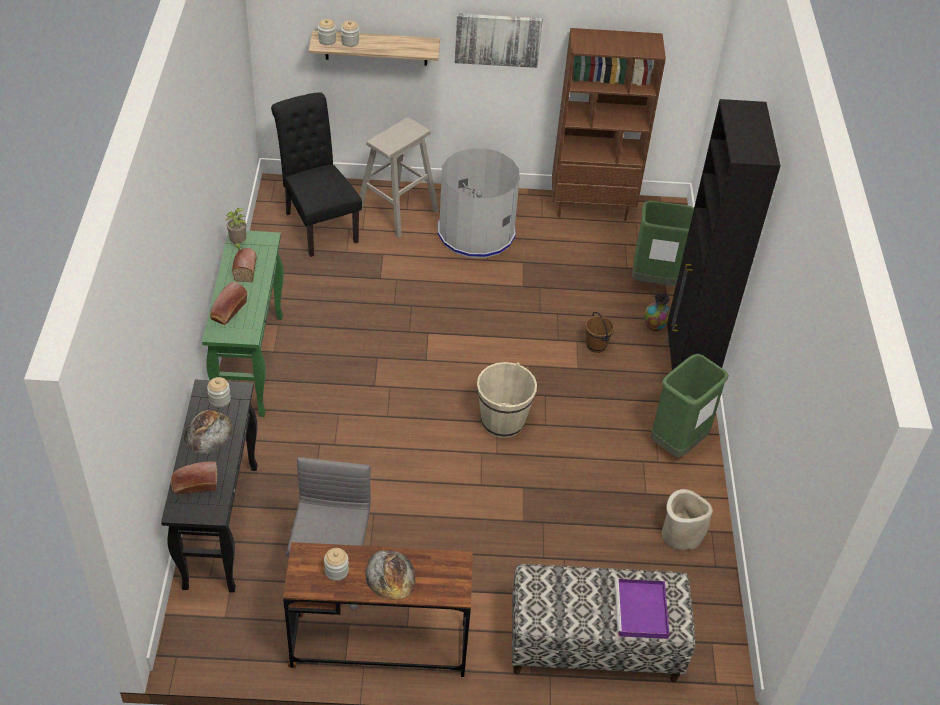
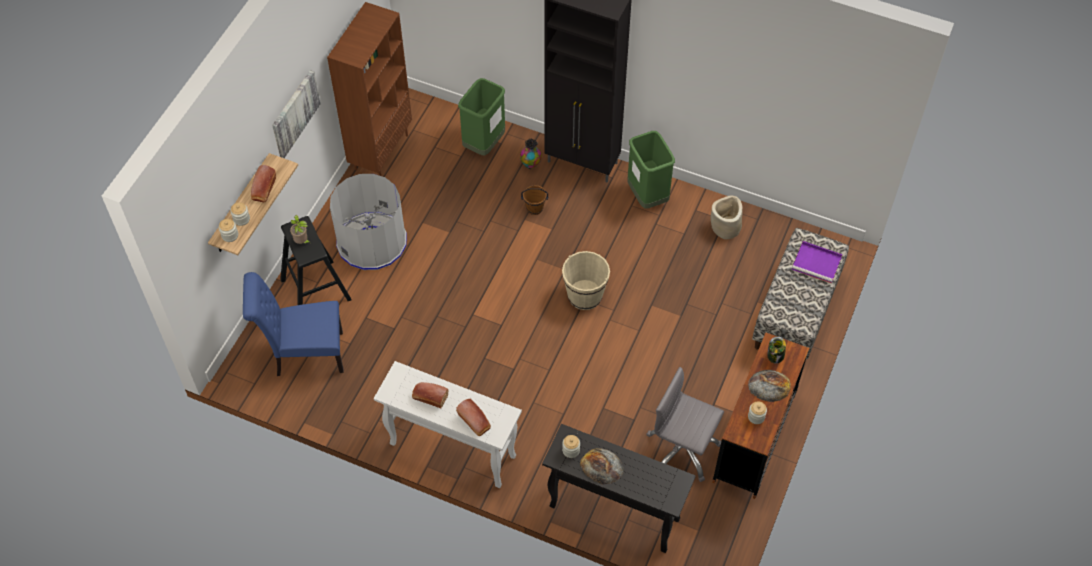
camera: 65 degrees left, 10 degrees up
bread [171,462,218,494] -> bread moved to [251,165,276,202]
green console table [202,231,284,417] -> white console table [374,361,522,488]
potted plant [225,208,246,251] -> potted plant moved to [290,215,310,244]
black chair [271,92,362,257] -> blue chair [243,272,344,376]
beige stool [359,117,439,238] -> black stool [280,216,352,305]
none -> jar [767,337,786,363]

